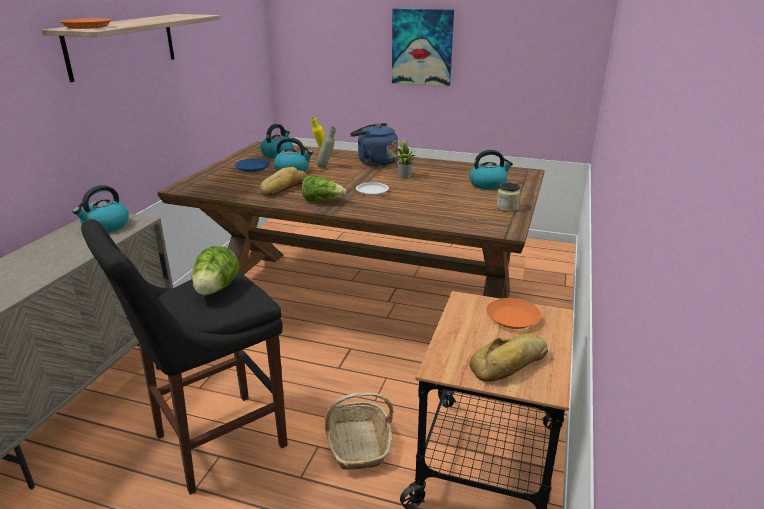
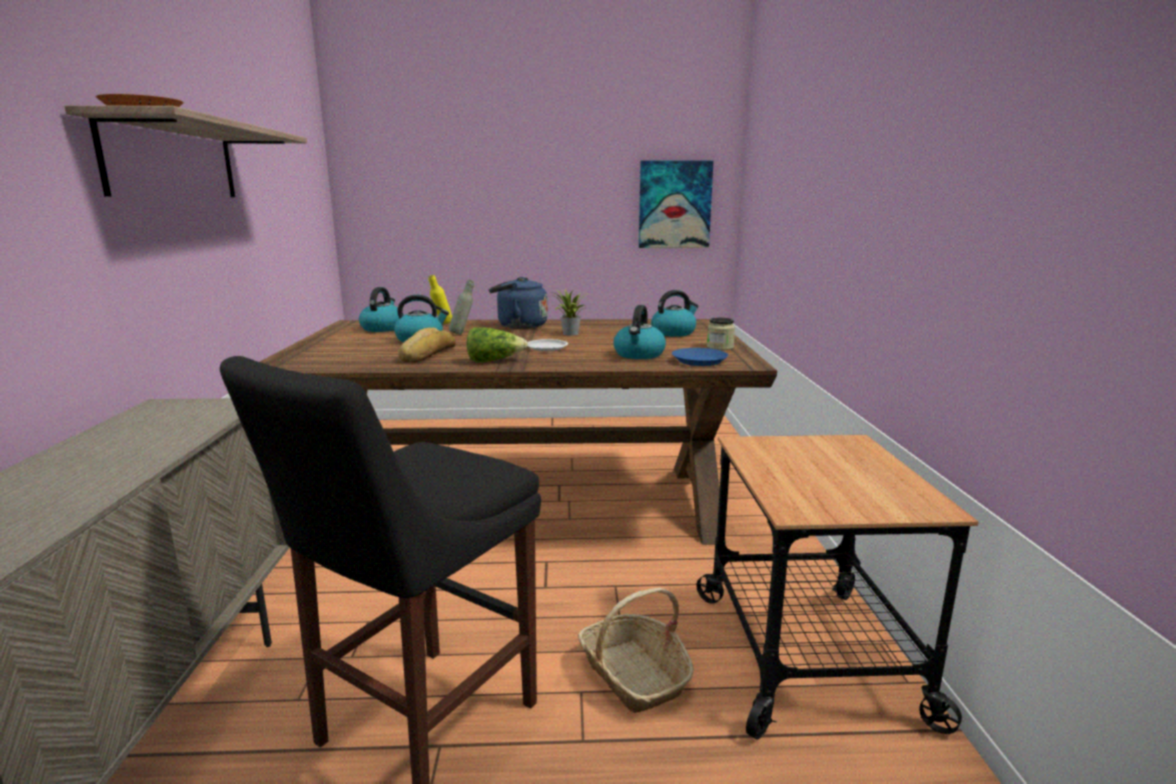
camera: 20 degrees left, 10 degrees down
kettle [72,185,129,233] -> kettle moved to [613,305,666,359]
lettuce [192,246,240,295] -> none
blue plate [234,158,271,172] -> blue plate moved to [672,348,728,366]
picture [392,8,454,87] -> picture moved to [639,160,714,248]
bread [469,333,548,382] -> none
orange plate [486,298,541,329] -> none

